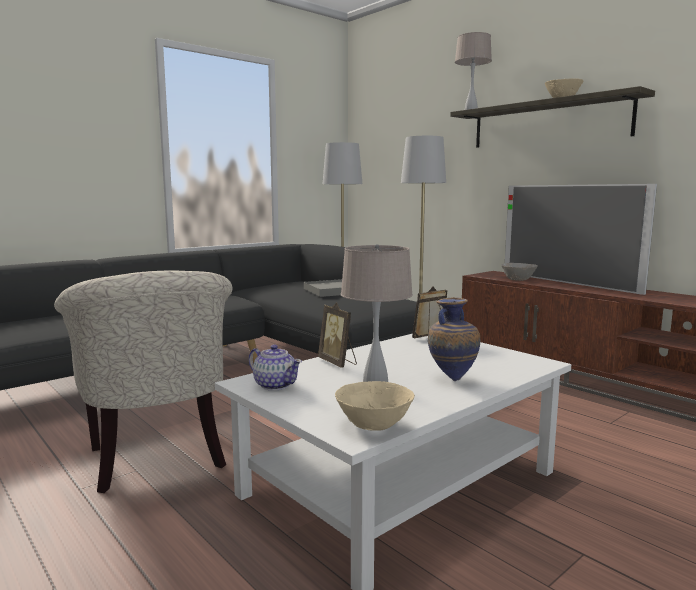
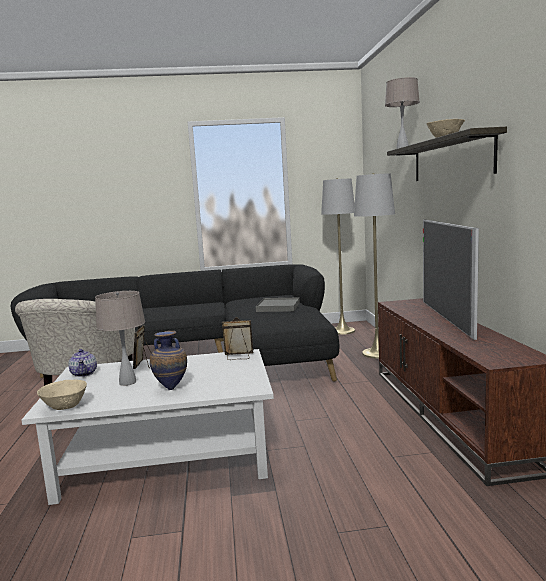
camera: 35 degrees right, 0 degrees up
grey bowl [501,263,538,281] -> none

